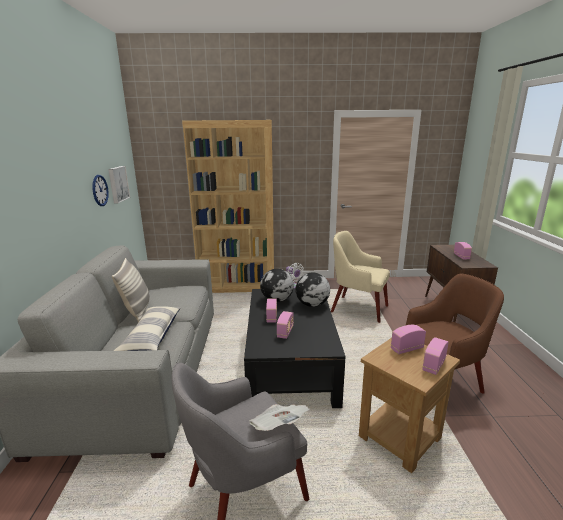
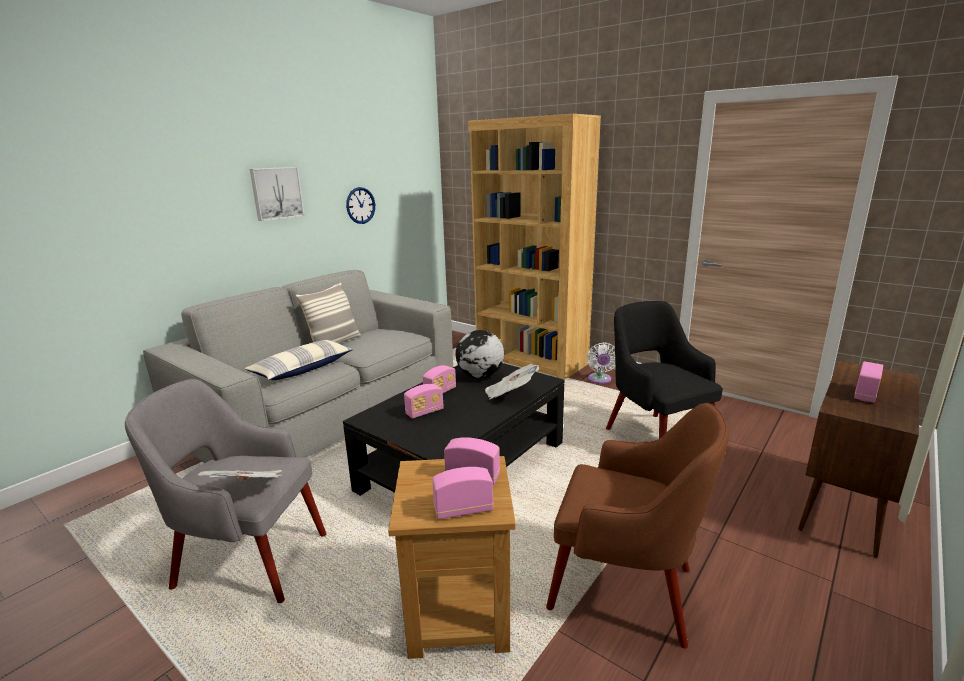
camera: 40 degrees right, 0 degrees up
picture [108,166,130,204] -> picture moved to [250,167,304,221]
globe [295,272,330,307] -> newspaper [485,364,539,399]
beige armchair [331,231,390,323] -> black armchair [606,301,723,439]

